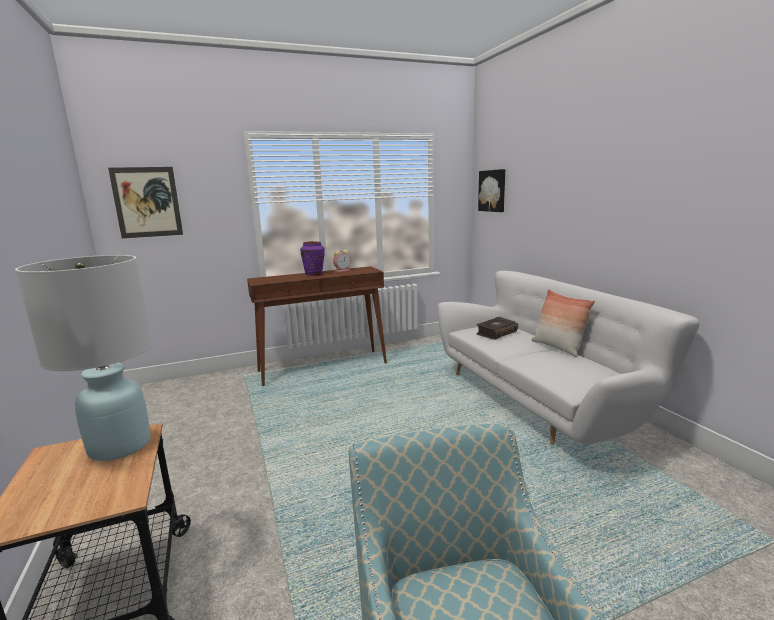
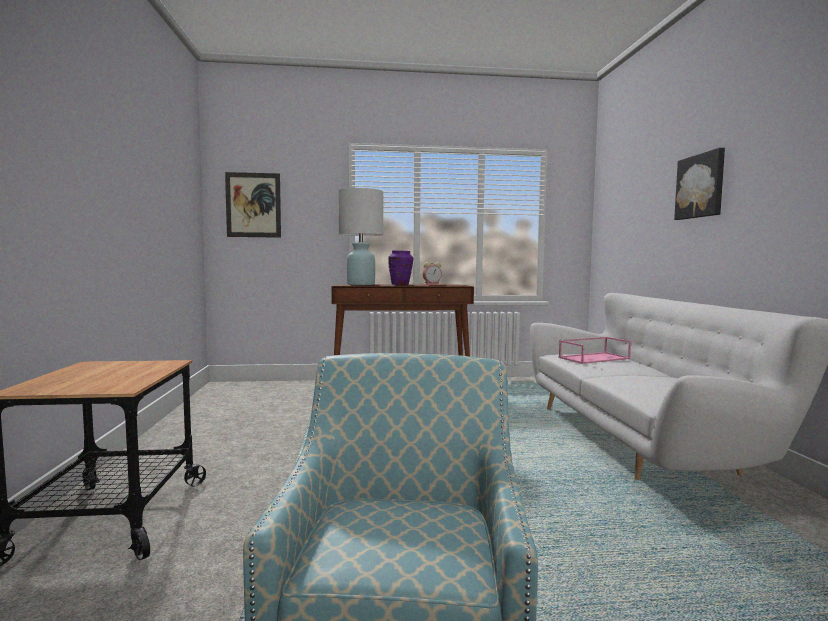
camera: 15 degrees right, 10 degrees down
white table lamp [15,255,152,461] -> white table lamp moved to [338,188,383,285]
book [476,317,518,340] -> pink tray [559,337,631,364]
picture [478,169,505,212] -> picture moved to [674,148,725,220]
pillow [531,289,595,357] -> none

